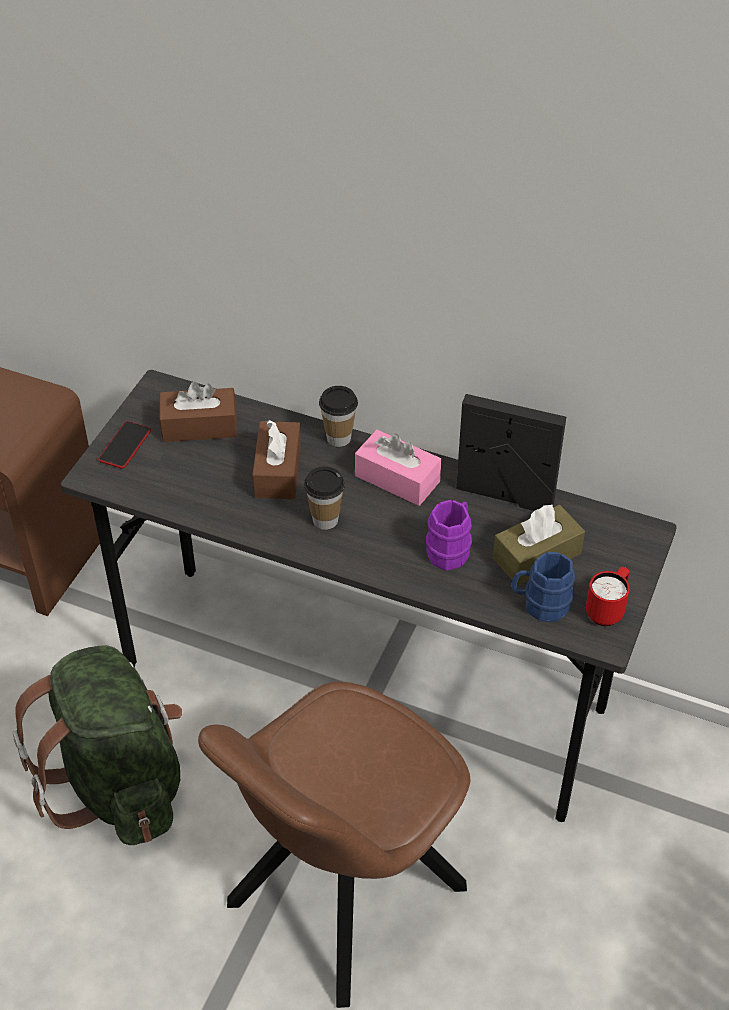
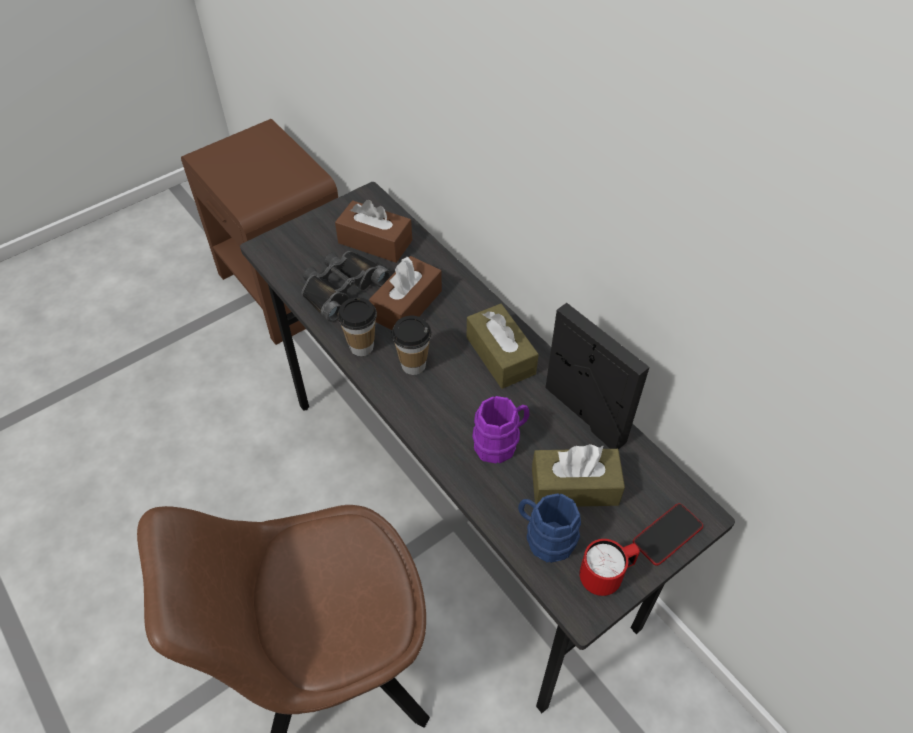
camera: 30 degrees right, 5 degrees up
green backpack [12,645,182,845] -> none
phone [98,421,151,468] -> phone moved to [633,503,703,566]
cup [319,386,358,447] -> cup moved to [338,297,377,356]
pink tissue box [355,430,441,506] -> brown tissue box [467,304,539,389]
none -> black binoculars [301,251,390,322]

